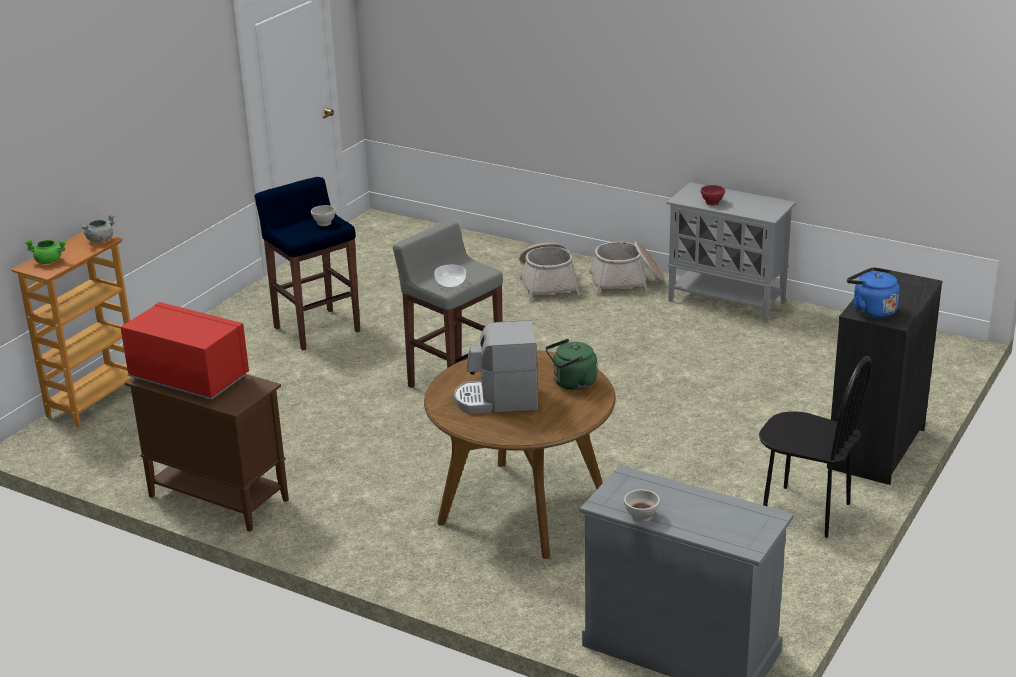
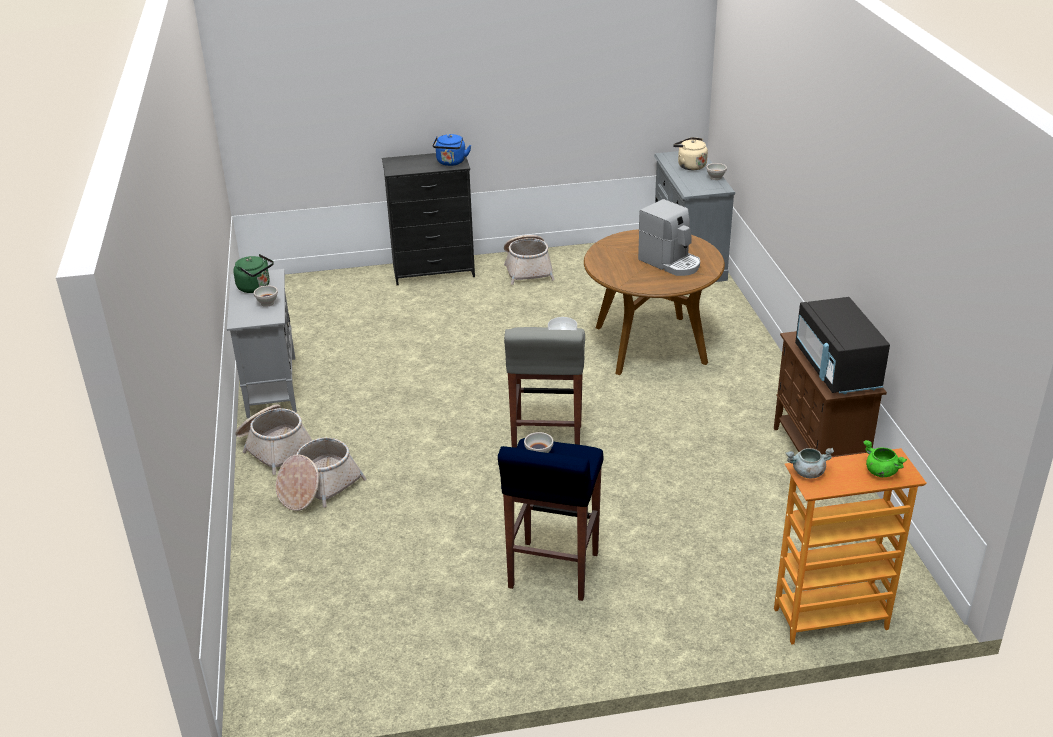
camera: 130 degrees left, 5 degrees up
red microwave [121,302,249,400] -> black microwave [795,297,890,394]
green kettle [545,339,597,390] -> green kettle moved to [233,254,274,293]
red bowl [701,185,725,205] -> white bowl [254,285,278,307]
black chair [759,356,872,538] -> basket [504,235,555,285]
none -> beige kettle [673,137,708,170]

